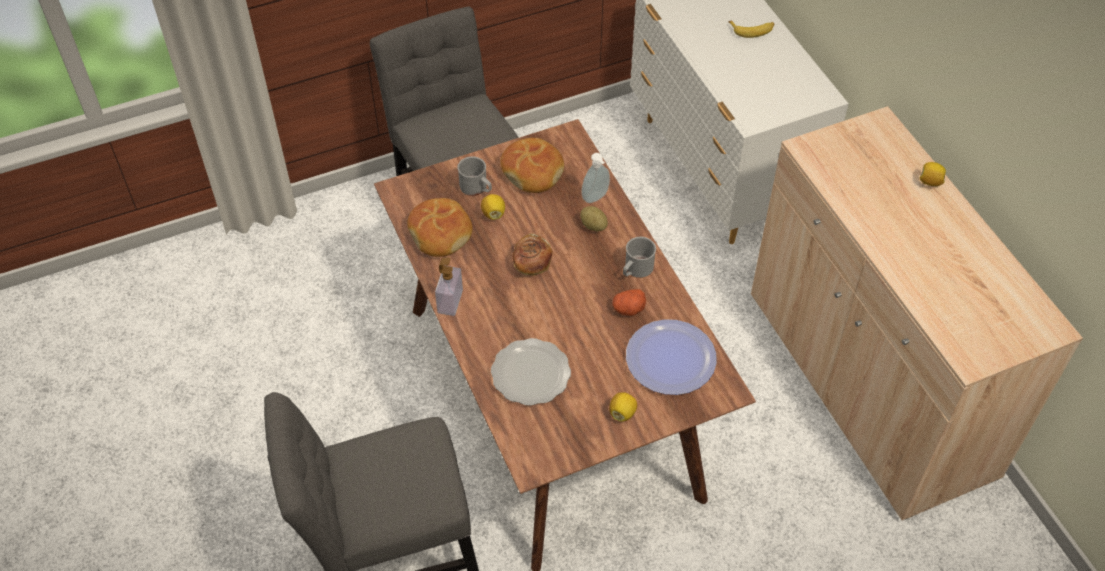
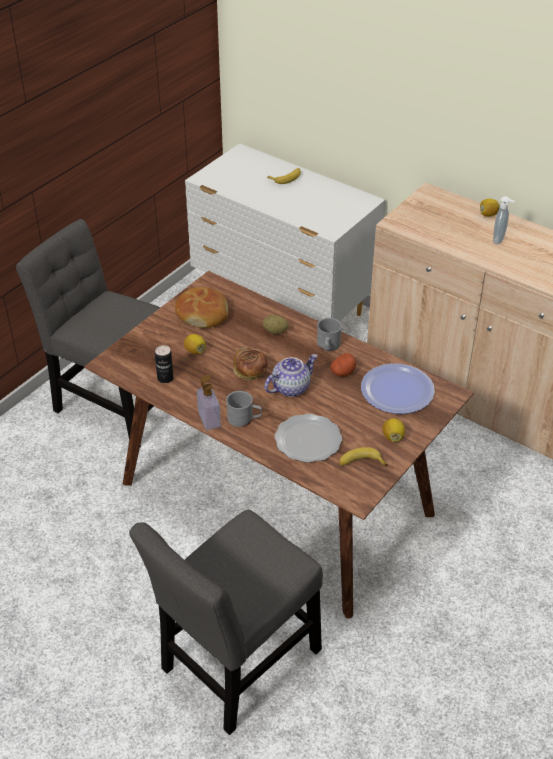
camera: 30 degrees left, 10 degrees down
bread [407,198,473,257] -> can [155,345,174,383]
grey mug [457,156,492,196] -> grey mug moved to [226,391,262,427]
soap dispenser [582,153,610,203] -> soap dispenser moved to [493,196,514,244]
none -> teapot [264,354,318,397]
none -> banana [338,447,388,466]

